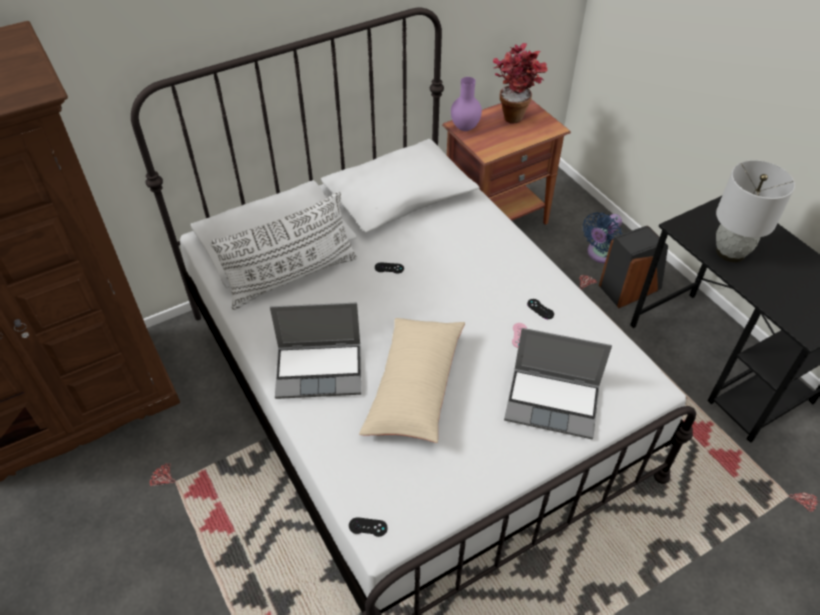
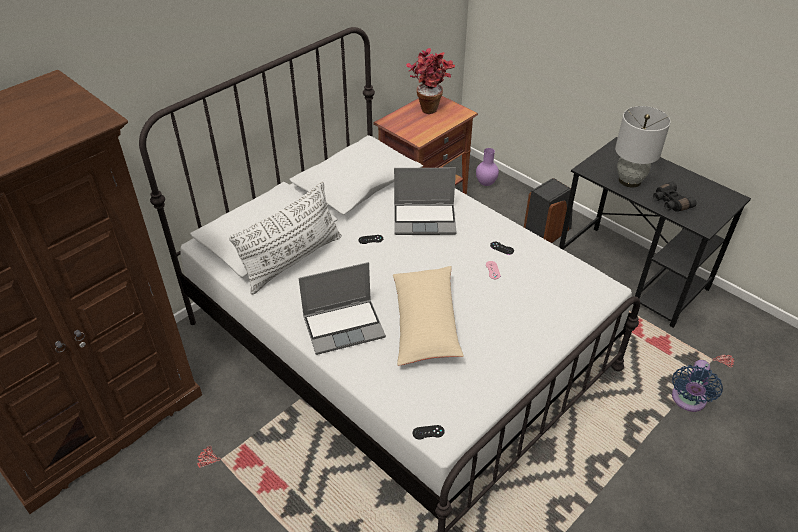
camera: 15 degrees left, 5 degrees down
purple vase [451,77,482,131] -> purple vase moved to [476,148,499,186]
laptop [504,328,612,439] -> laptop moved to [394,168,457,235]
blue fan [583,212,623,263] -> blue fan moved to [672,360,723,412]
none -> black binoculars [653,182,697,212]

